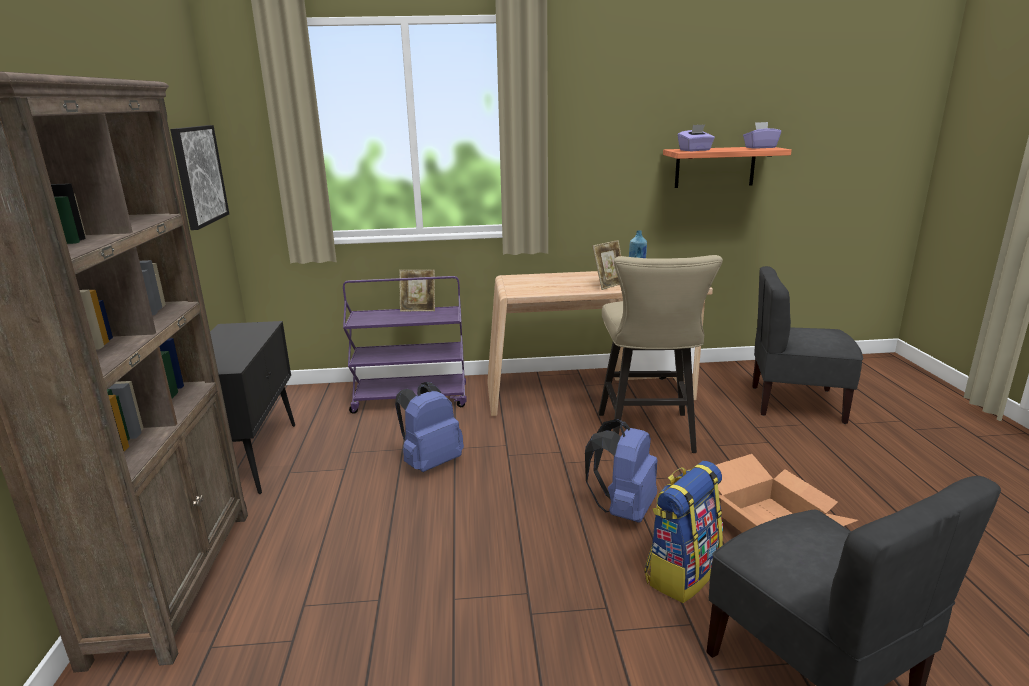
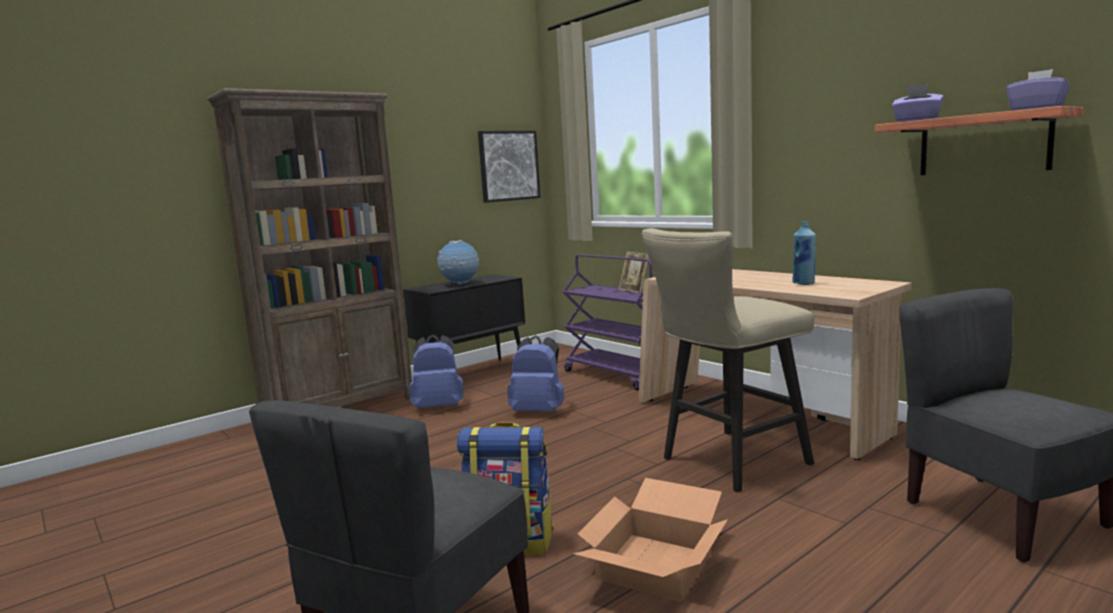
camera: 55 degrees right, 10 degrees down
blue backpack [585,419,657,523] -> blue backpack moved to [409,334,464,408]
picture frame [592,240,621,290] -> none
none -> globe [437,240,479,285]

